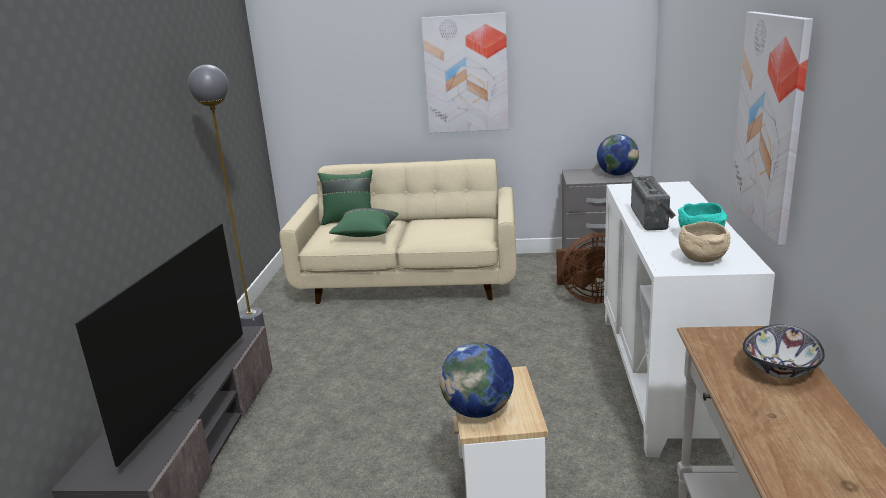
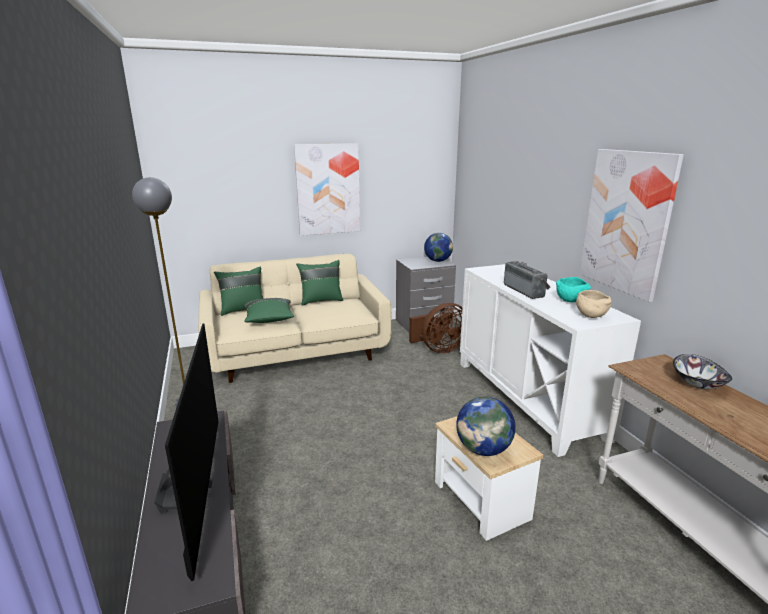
camera: 25 degrees left, 0 degrees up
none -> green pillow [296,260,343,306]

